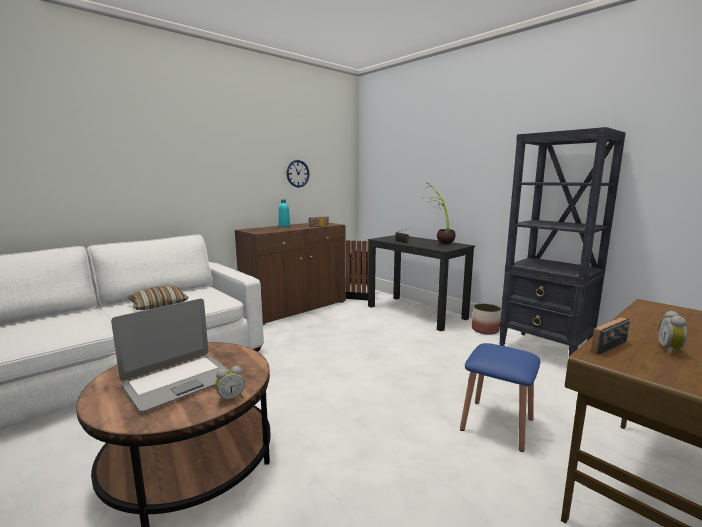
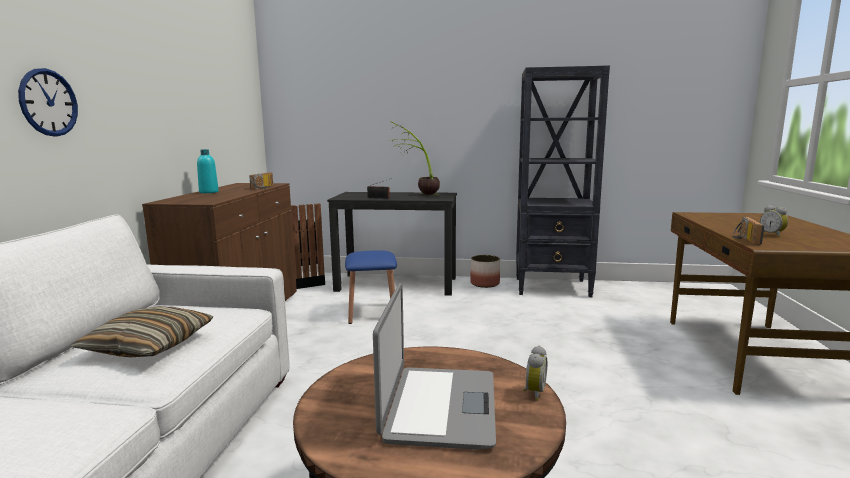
camera: 40 degrees left, 0 degrees up
wall clock [287,160,309,188] -> wall clock moved to [18,68,78,137]
blue stool [460,343,540,452] -> blue stool moved to [345,250,397,324]

